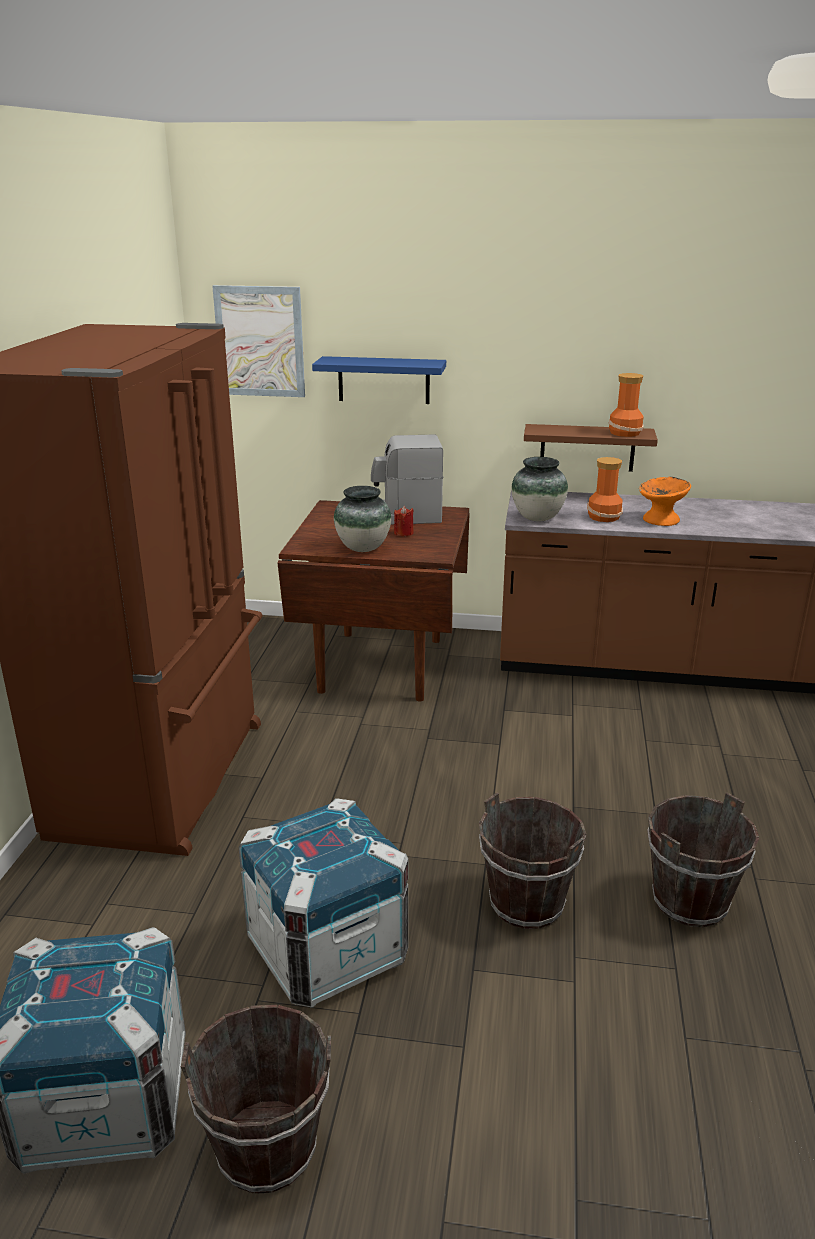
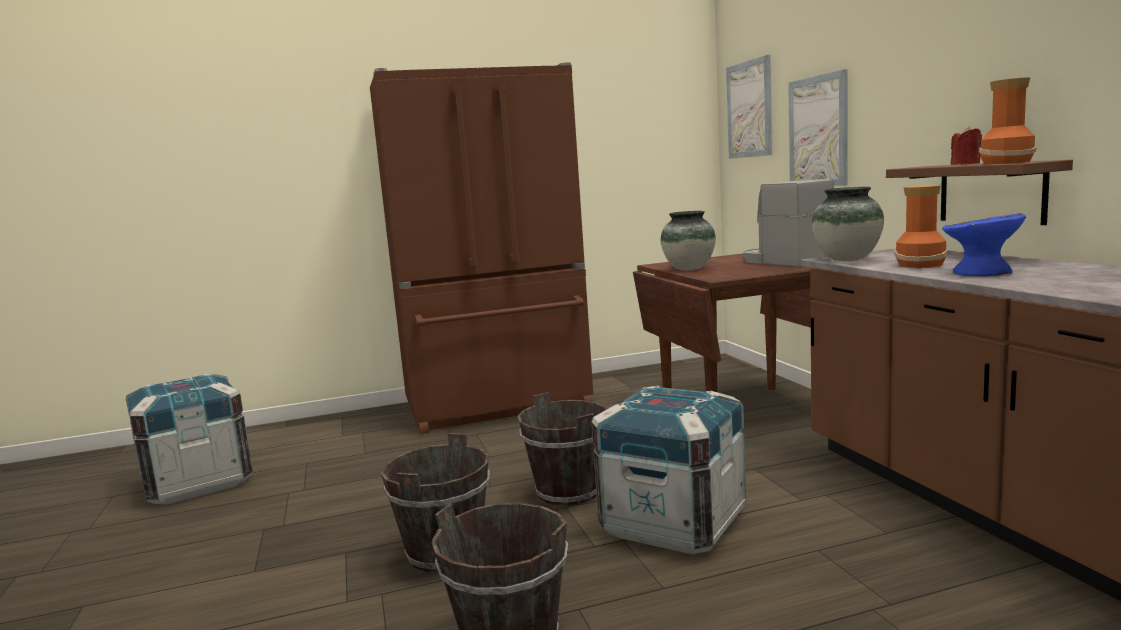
camera: 65 degrees right, 15 degrees down
brown bucket [181,1005,331,1194] -> brown bucket moved to [518,392,607,506]
crate [239,798,408,1008] -> crate moved to [592,386,746,555]
blue shelf [312,356,446,404] -> picture [788,69,848,186]
red candle [394,506,414,536] -> red candle moved to [951,127,982,165]
orange bowl [639,477,691,526] -> blue bowl [942,213,1026,276]

